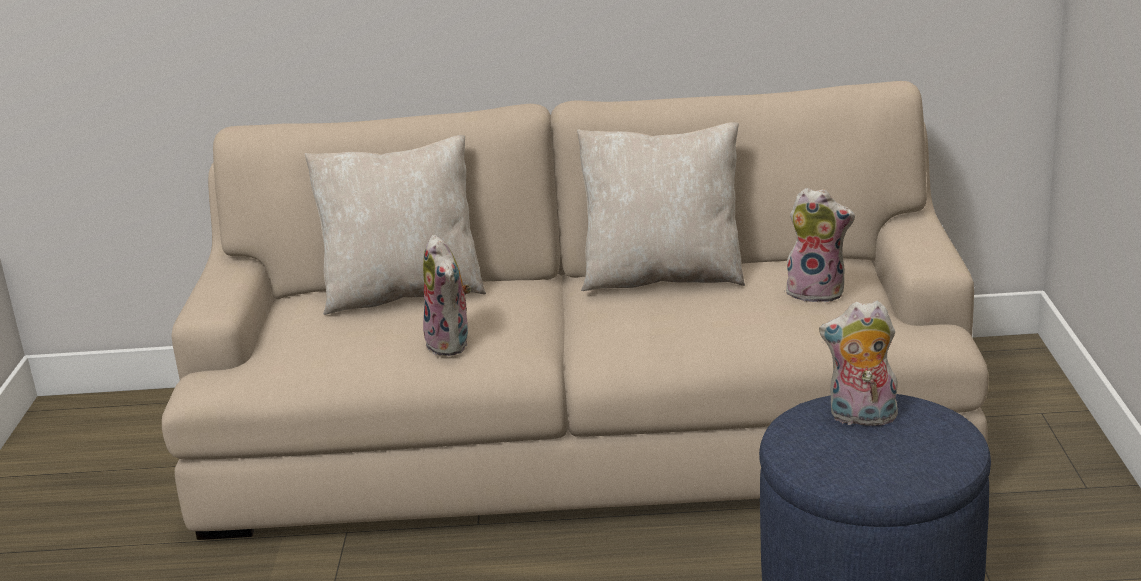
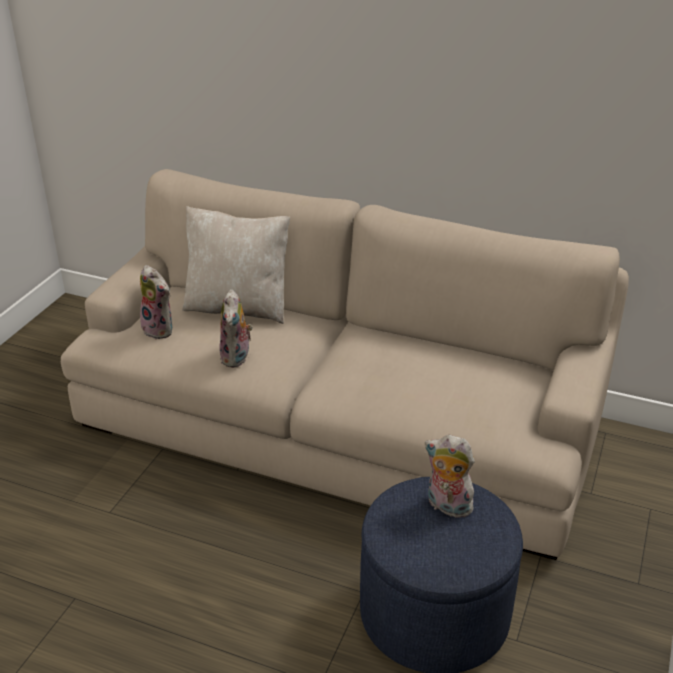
camera: 20 degrees right, 10 degrees up
beige pillow [577,122,745,291] -> none
plush toy [786,188,855,303] -> plush toy moved to [140,265,172,340]

